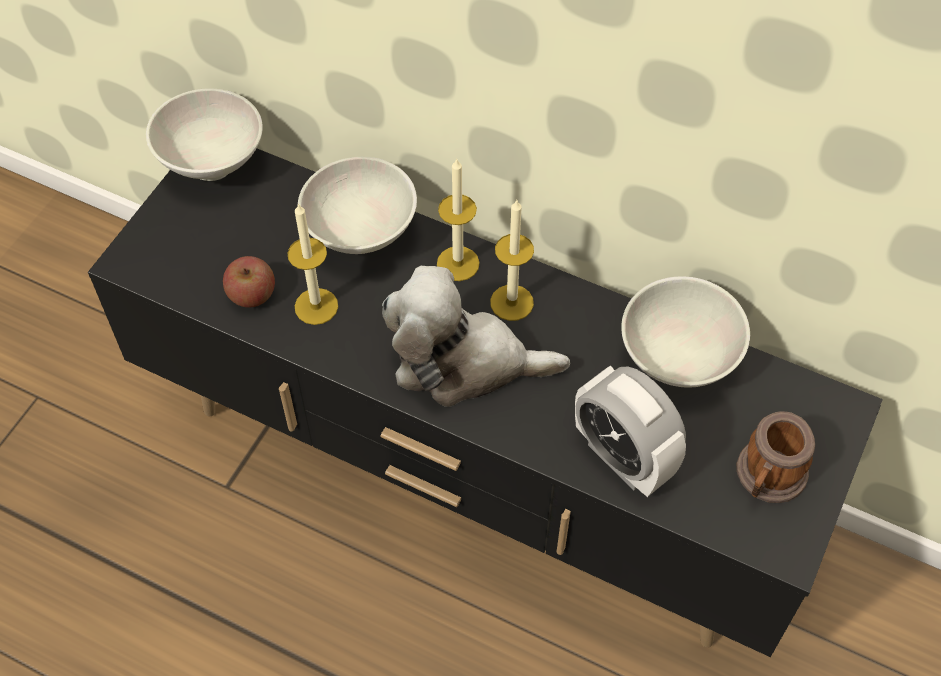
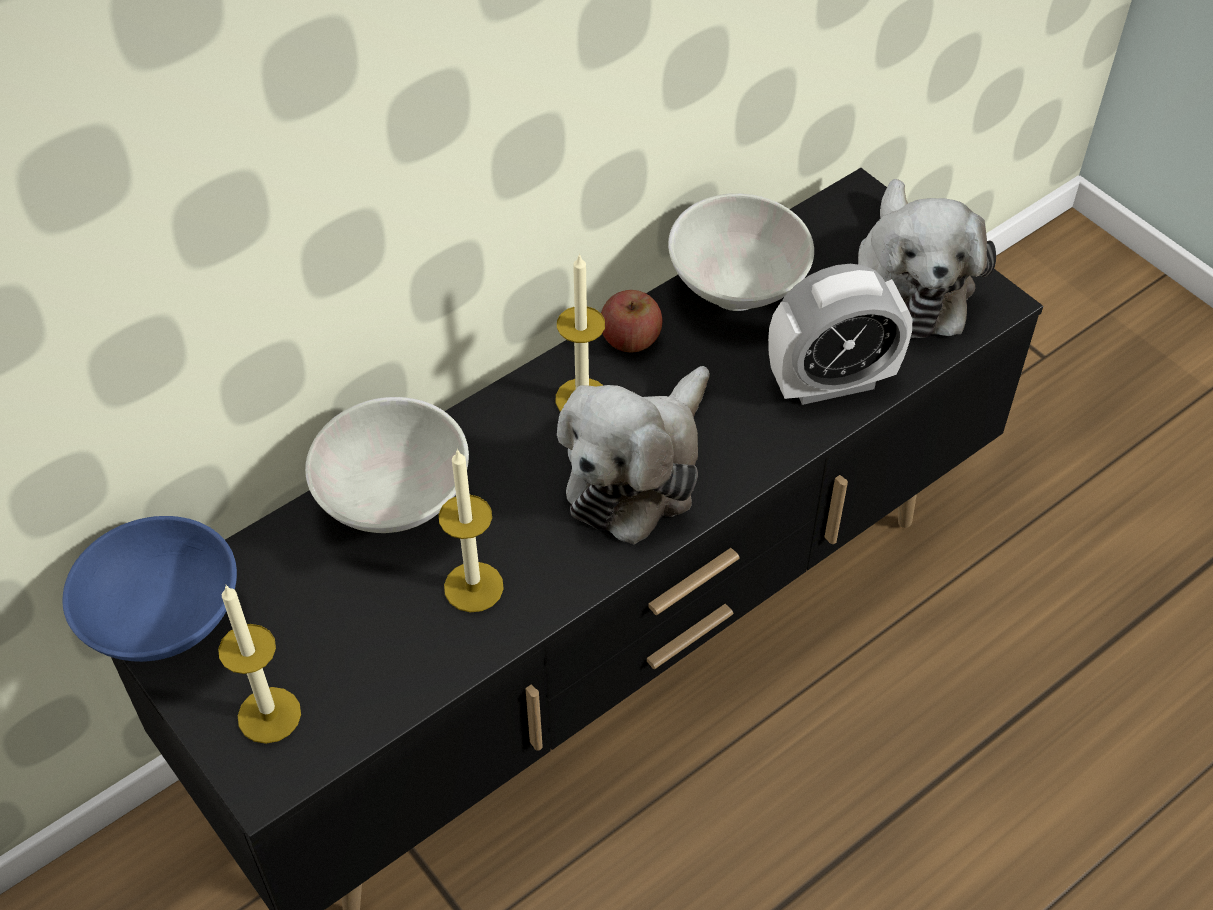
camera: 65 degrees left, 5 degrees down
white bowl [146,88,263,181] -> blue bowl [63,516,237,662]
apple [223,256,275,308] -> apple moved to [601,290,662,353]
candle [437,159,480,281] -> candle moved to [218,586,301,744]
mug [737,411,815,503] -> plush toy [858,179,996,338]

